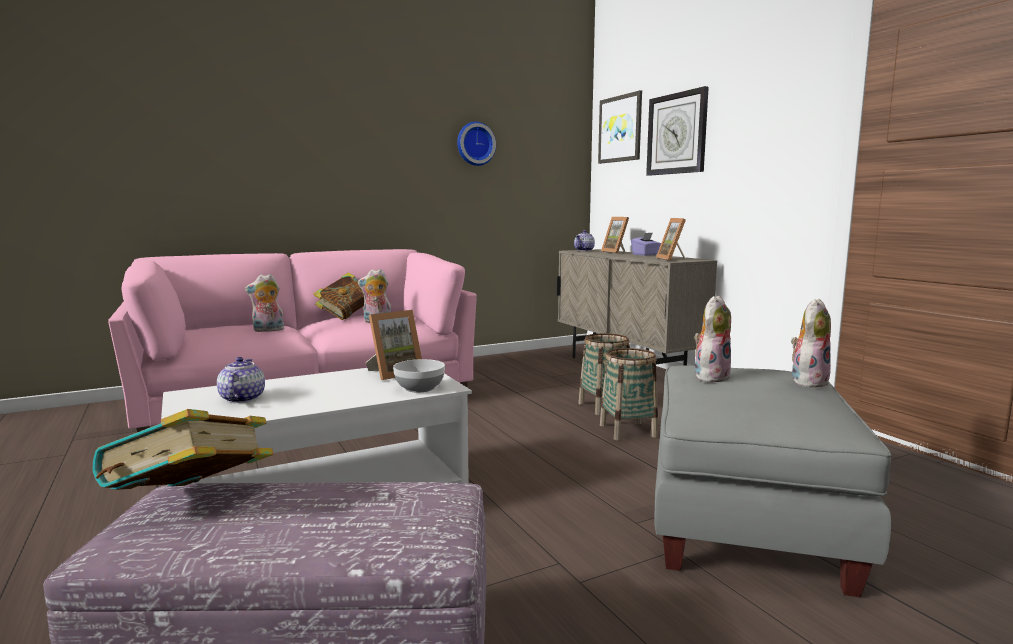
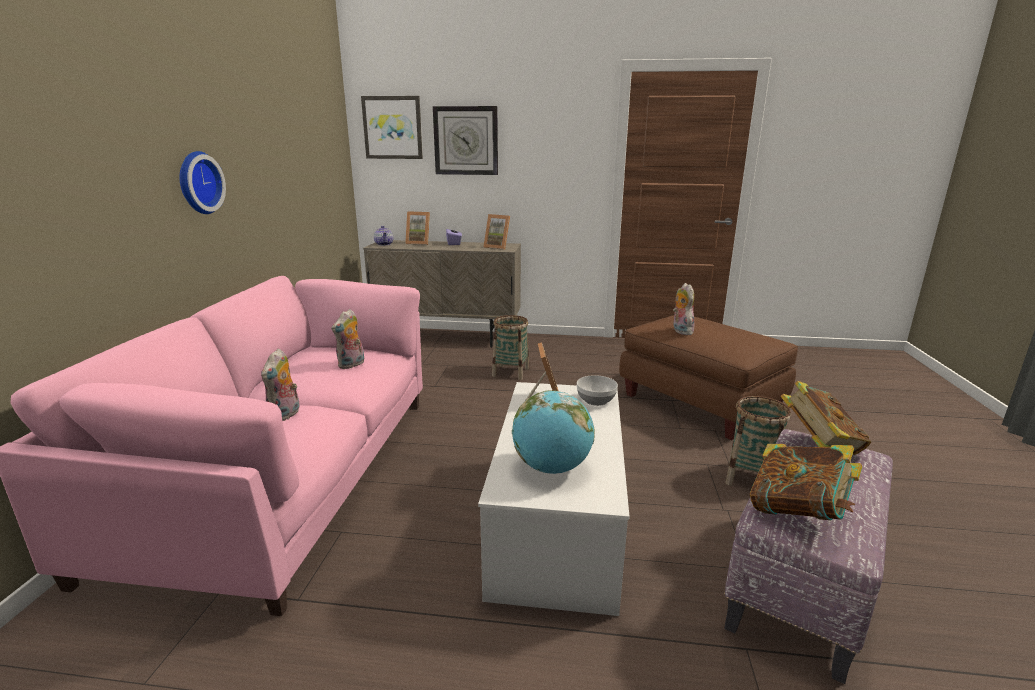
camera: 55 degrees left, 10 degrees up
teapot [217,357,265,403] -> globe [512,390,595,474]
book [313,272,364,320] -> book moved to [780,381,871,455]
wall clock [457,122,496,166] -> wall clock moved to [179,151,226,214]
basket [600,348,658,440] -> basket moved to [725,396,791,485]
grey ottoman [654,365,892,597] -> brown ottoman [619,315,798,440]
plush toy [791,299,831,387] -> none

